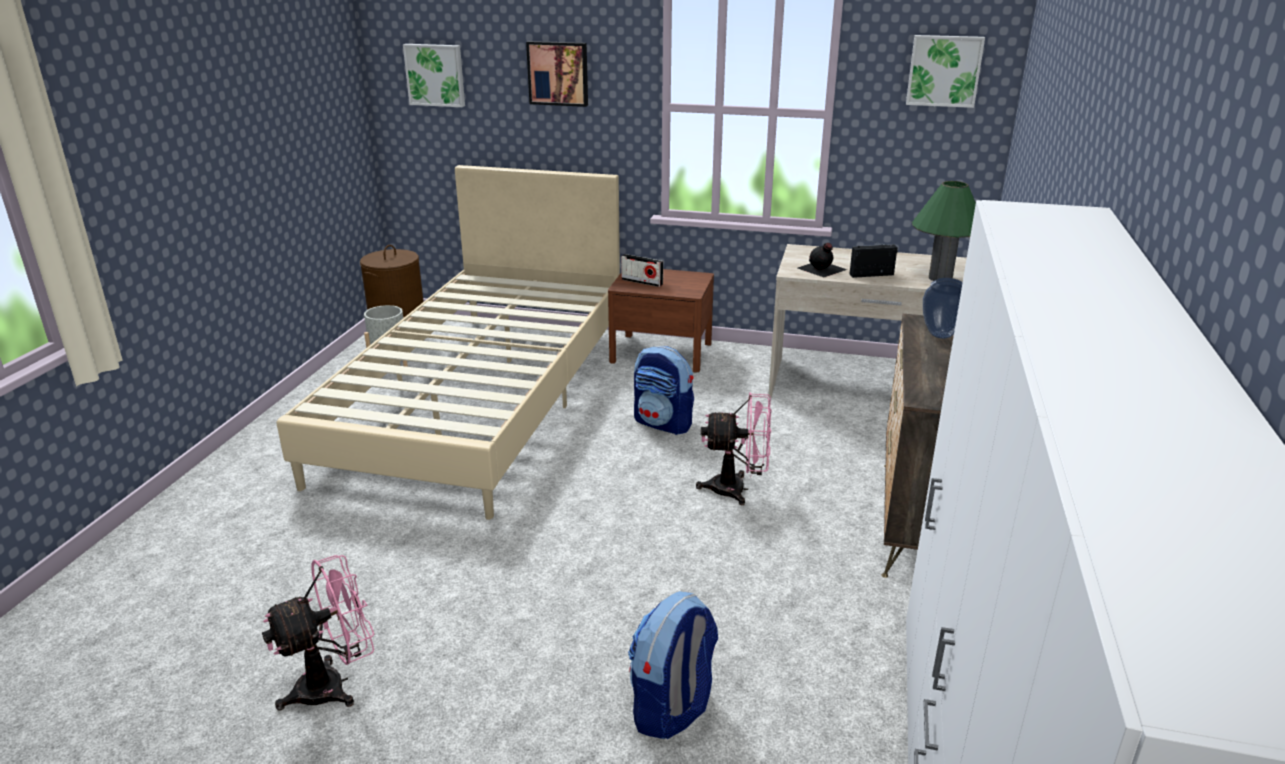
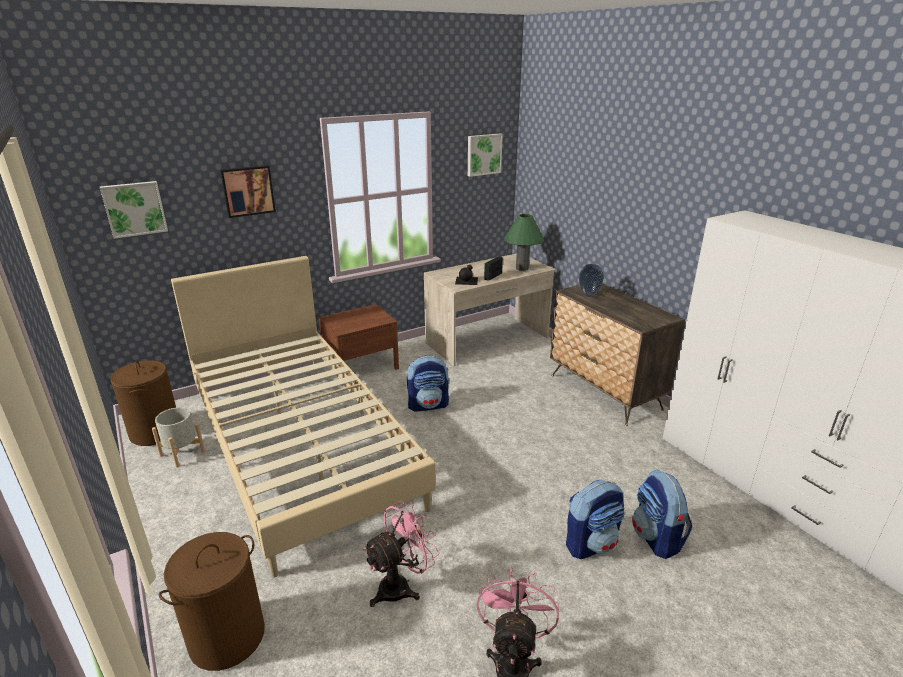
camera: 45 degrees left, 0 degrees up
radio [621,254,663,287] -> none
pink fan [696,393,772,505] -> pink fan moved to [363,501,439,607]
none -> brown laundry basket [159,532,265,671]
none -> backpack [566,479,625,559]

